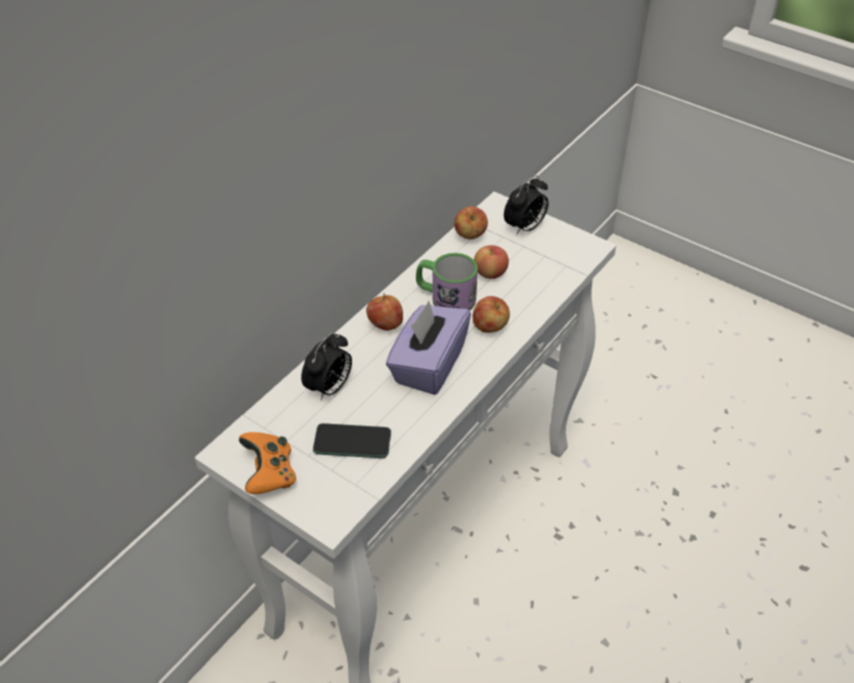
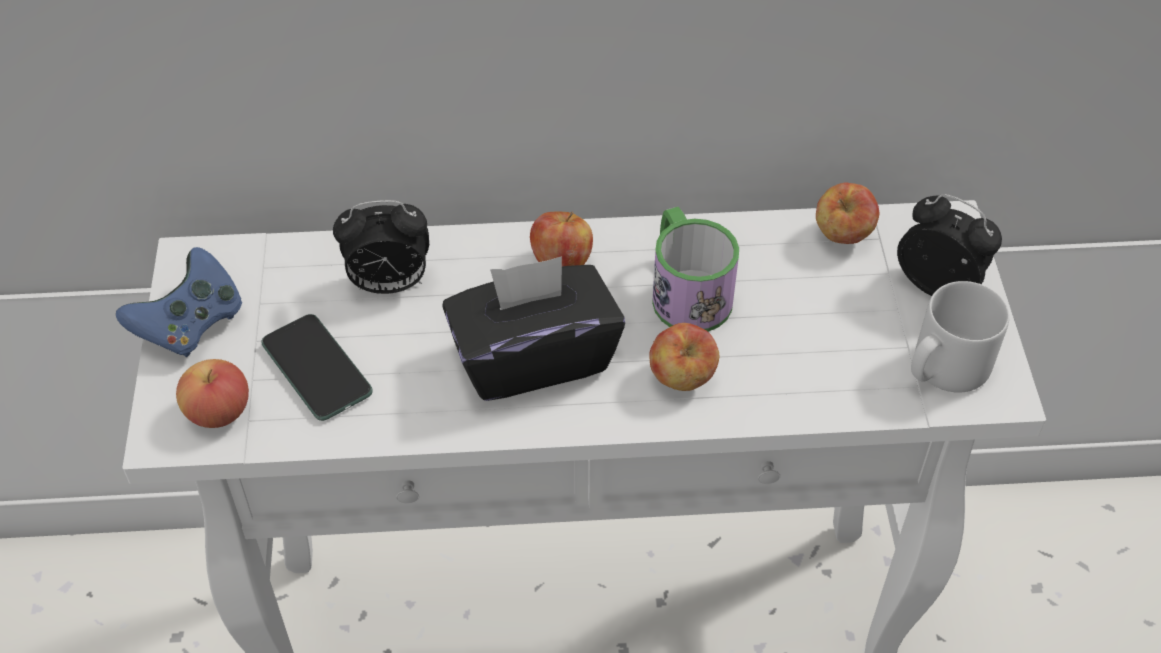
camera: 50 degrees right, 5 degrees up
orange game controller [239,432,296,494] -> blue game controller [116,247,242,357]
purple tissue box [386,301,471,395] -> black tissue box [442,256,625,401]
apple [474,245,509,279] -> apple moved to [176,359,249,428]
alarm clock [504,175,549,236] -> alarm clock turned 150 degrees counterclockwise [897,194,1002,296]
none -> grey mug [911,281,1009,393]

